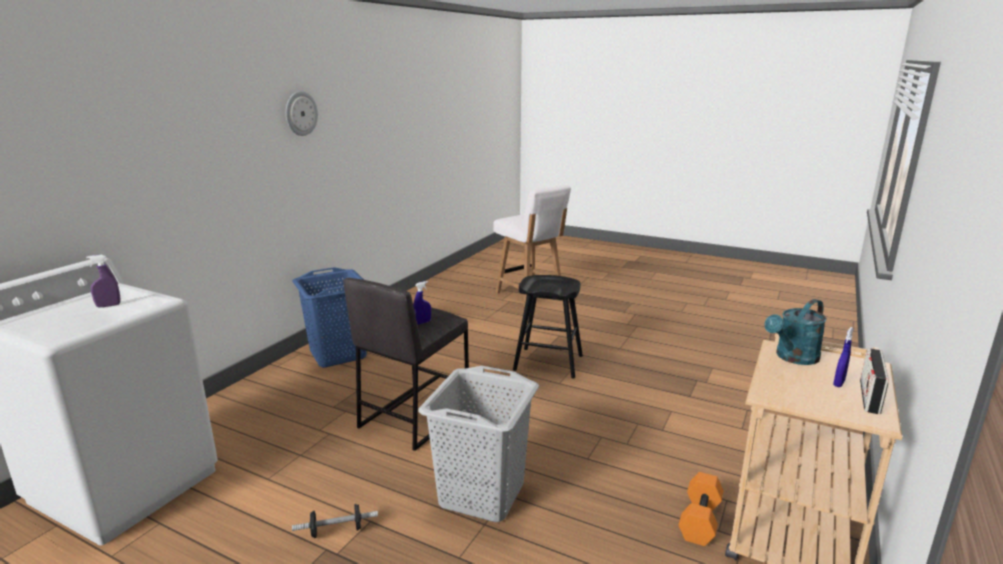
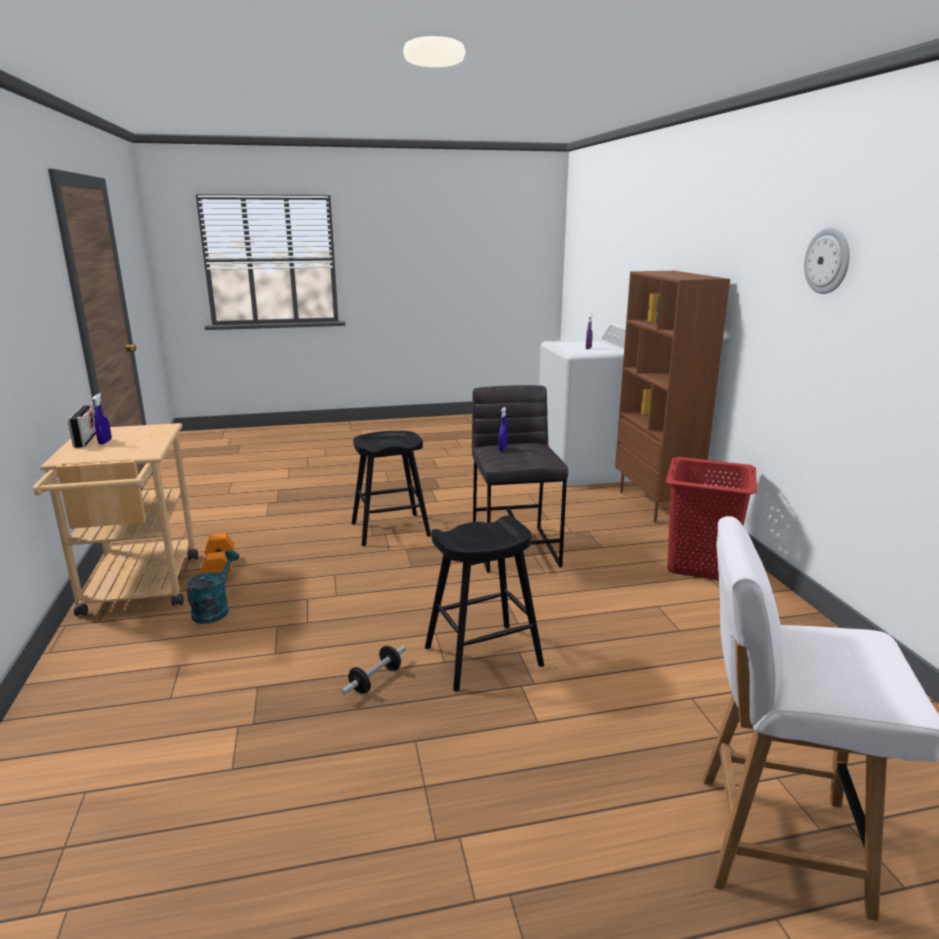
camera: 140 degrees right, 0 degrees up
blue laundry basket [292,267,367,368] -> red laundry basket [666,457,757,580]
dumbbell [292,504,378,538] -> dumbbell moved to [341,645,406,695]
grey laundry basket [418,366,539,522] -> black stool [352,431,431,546]
turquoise watering can [764,299,827,365] -> turquoise watering can moved to [187,550,239,624]
none -> brown bookcase [615,271,730,522]

